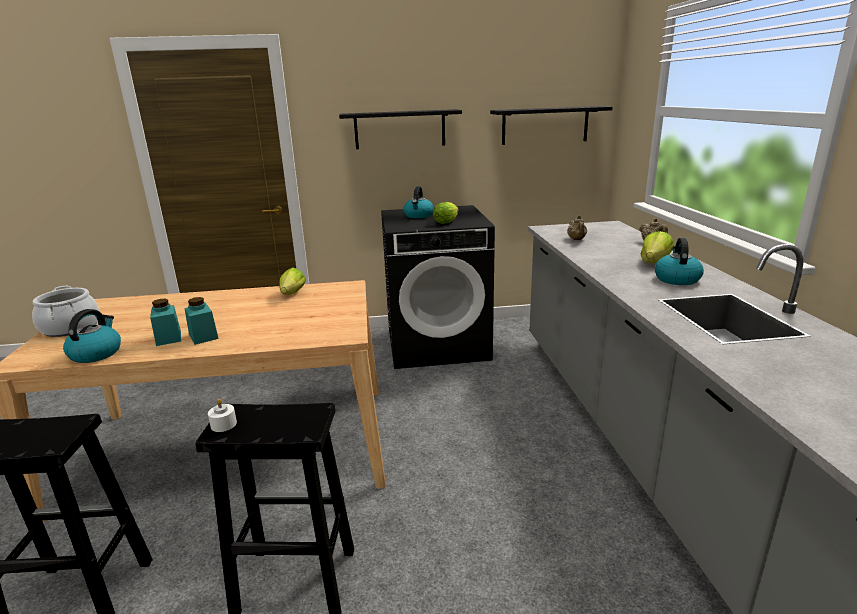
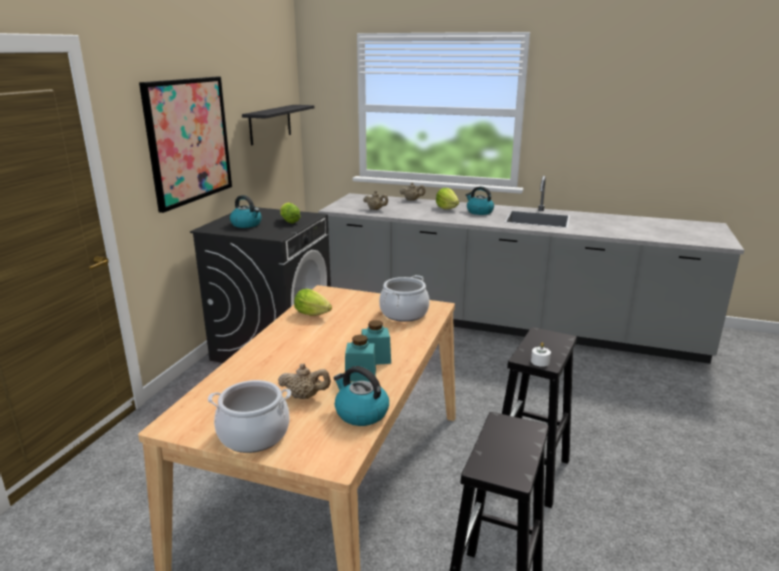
camera: 65 degrees left, 0 degrees up
black shelf [339,109,462,149] -> picture [139,77,232,213]
none -> beige teapot [278,364,331,399]
none -> cooking pot [379,275,430,322]

